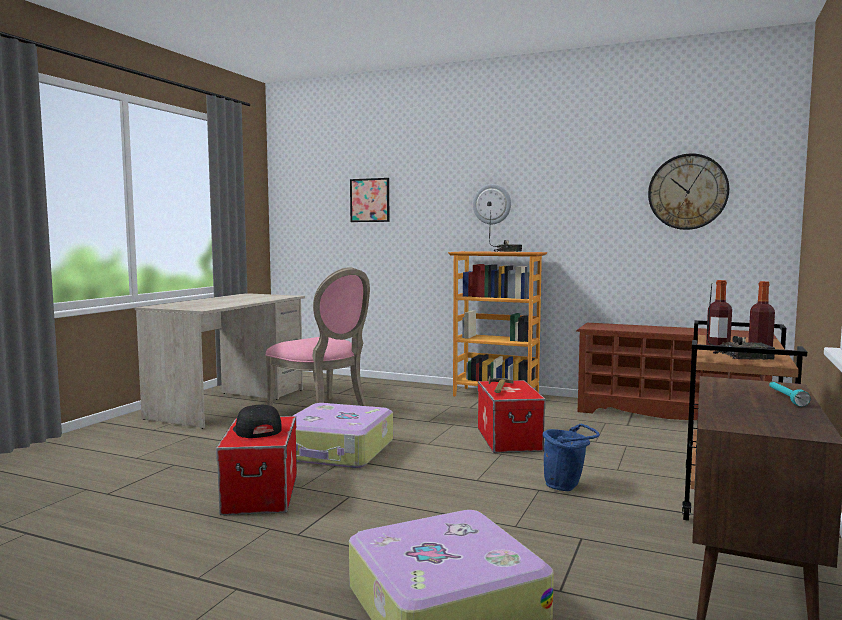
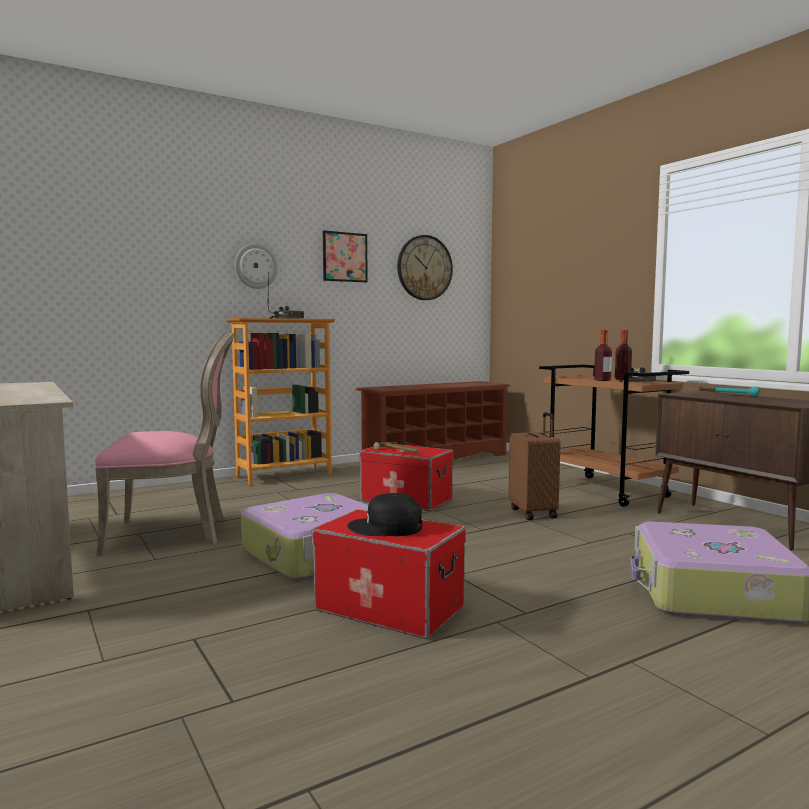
camera: 55 degrees left, 0 degrees up
picture [350,178,389,222] -> picture moved to [323,230,368,282]
blue bucket [543,424,600,491] -> brown suitcase [509,412,560,520]

